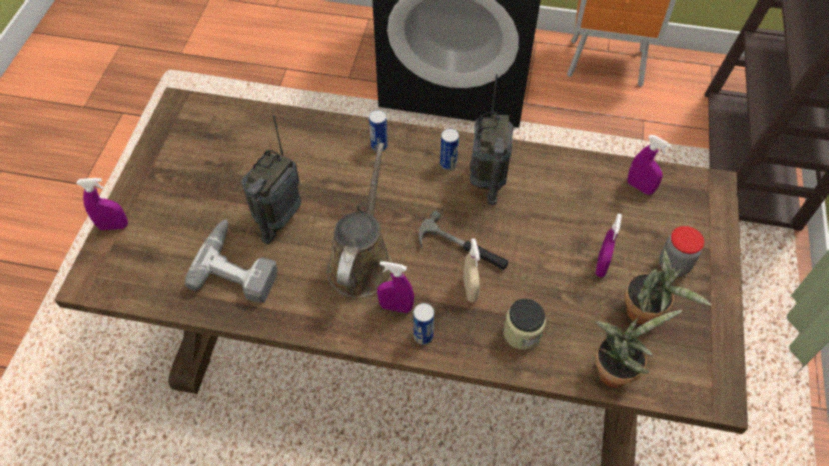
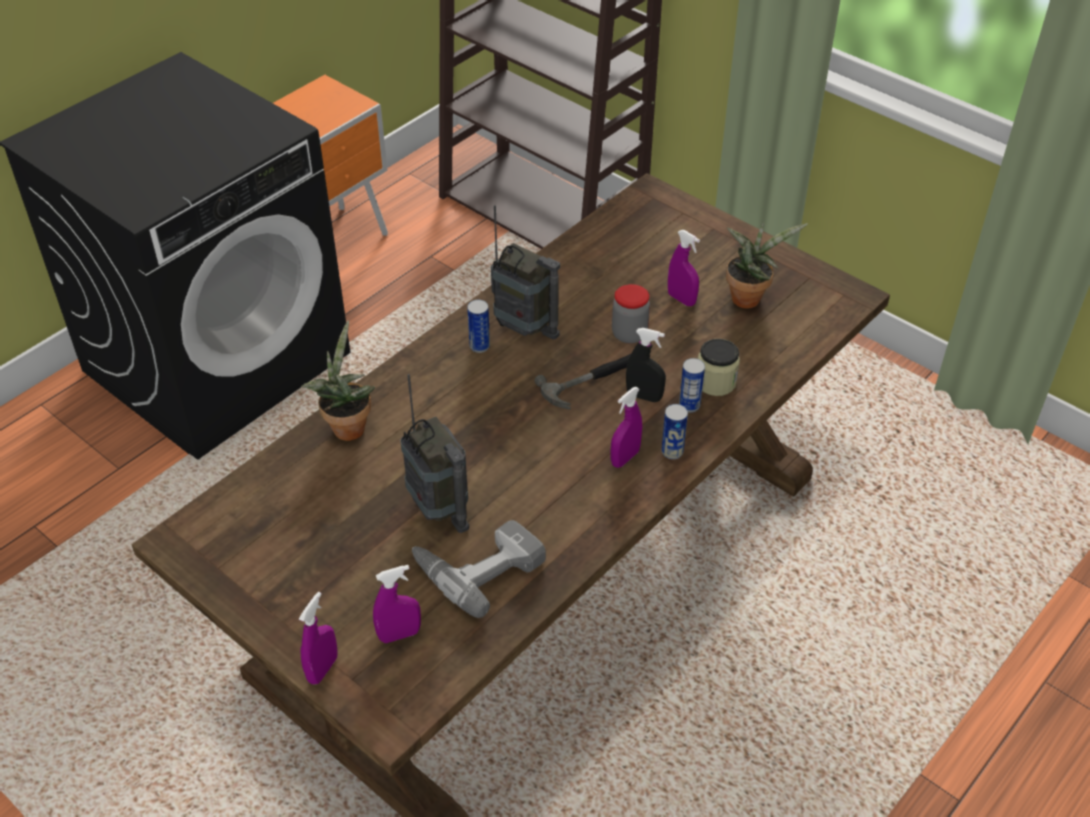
camera: 60 degrees left, 10 degrees down
brown watering can [326,143,393,298] -> none
can [369,110,388,152] -> can moved to [679,358,705,413]
beige spray bottle [463,239,480,303] -> black spray bottle [626,328,666,402]
potted plant [594,310,683,387] -> potted plant moved to [301,320,375,441]
purple spray bottle [627,135,671,195] -> purple spray bottle moved to [373,565,421,643]
jar [659,226,704,277] -> jar moved to [612,284,650,343]

